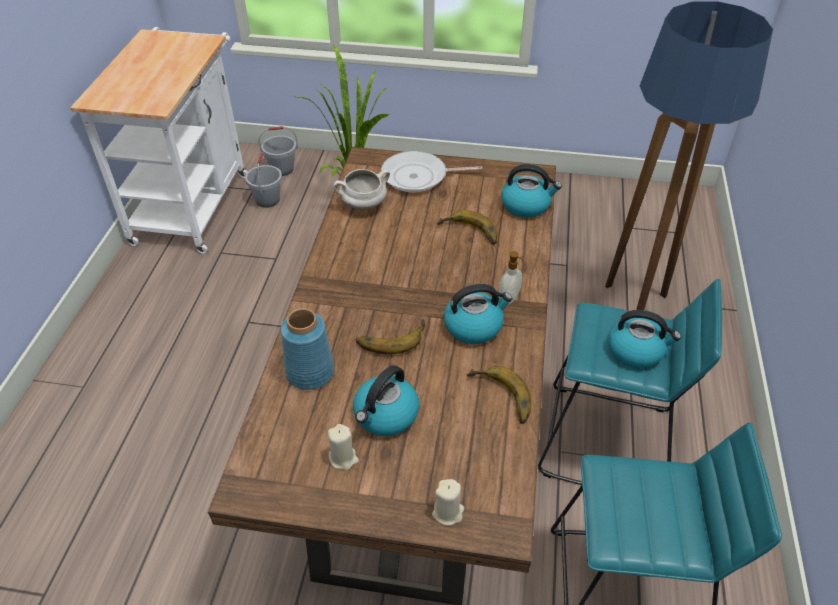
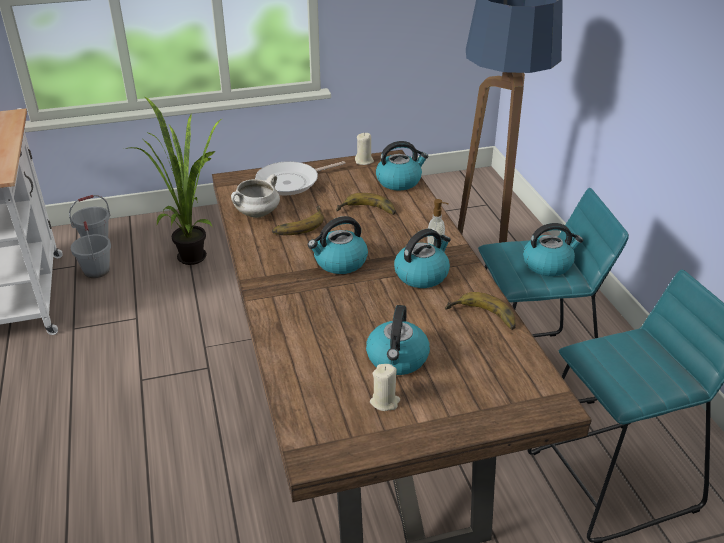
camera: 25 degrees left, 10 degrees down
blue vase [281,308,334,390] -> none
banana [356,319,426,355] -> banana moved to [272,206,324,235]
beige candle [432,479,464,526] -> beige candle moved to [355,133,374,165]
none -> kettle [308,216,368,274]

